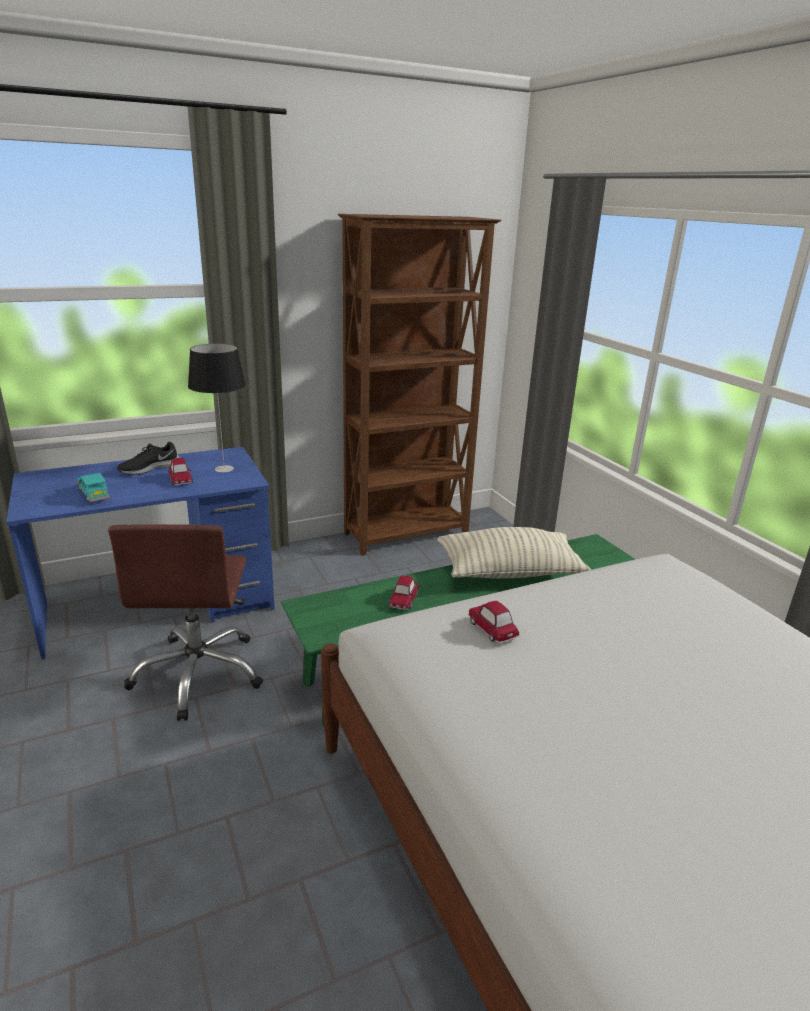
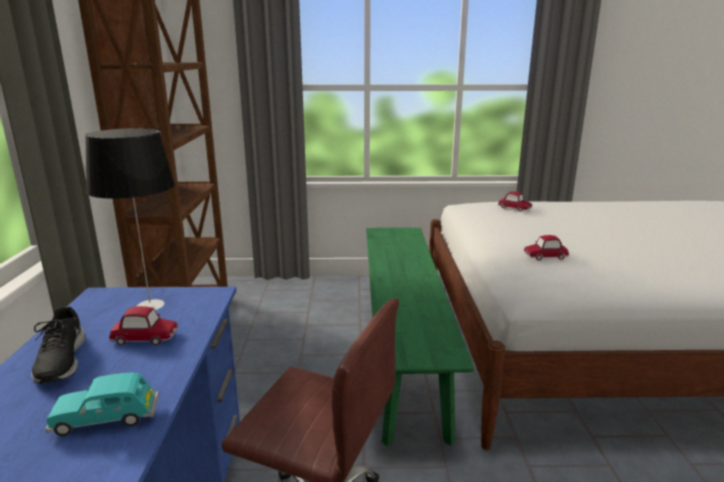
camera: 65 degrees left, 5 degrees down
toy car [389,576,419,610] -> toy car moved to [498,191,532,211]
pillow [437,527,591,578] -> none

